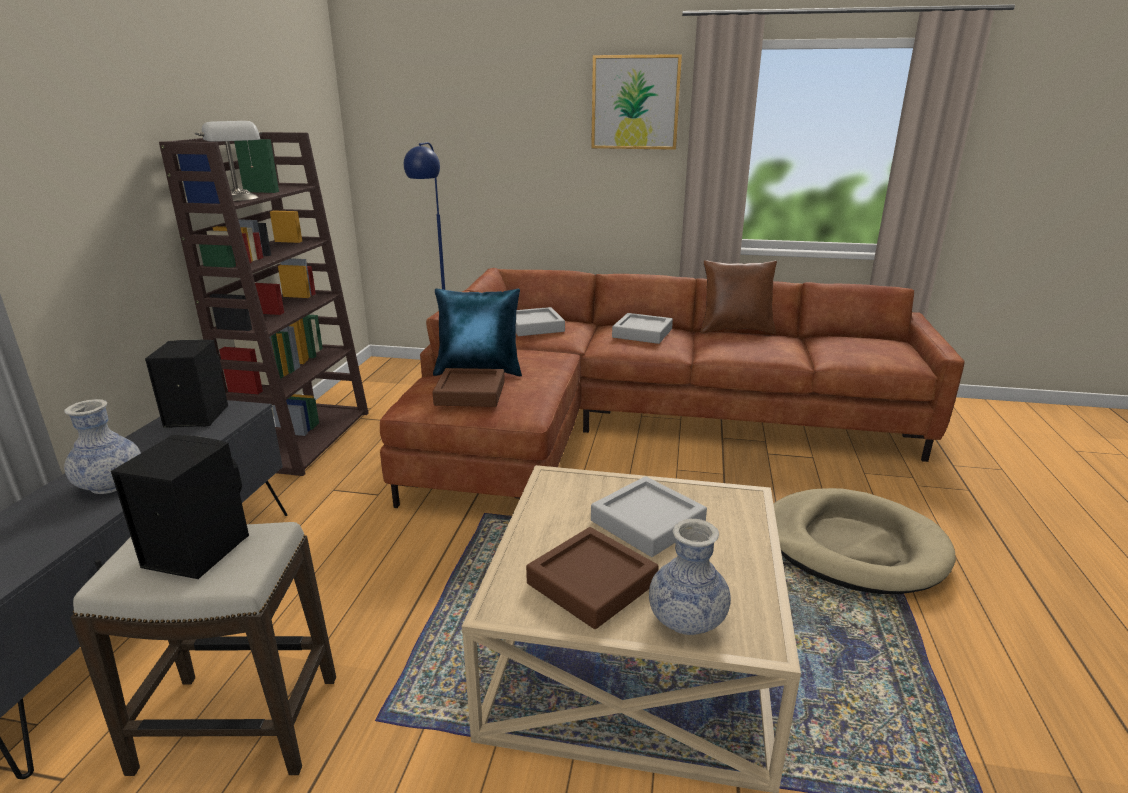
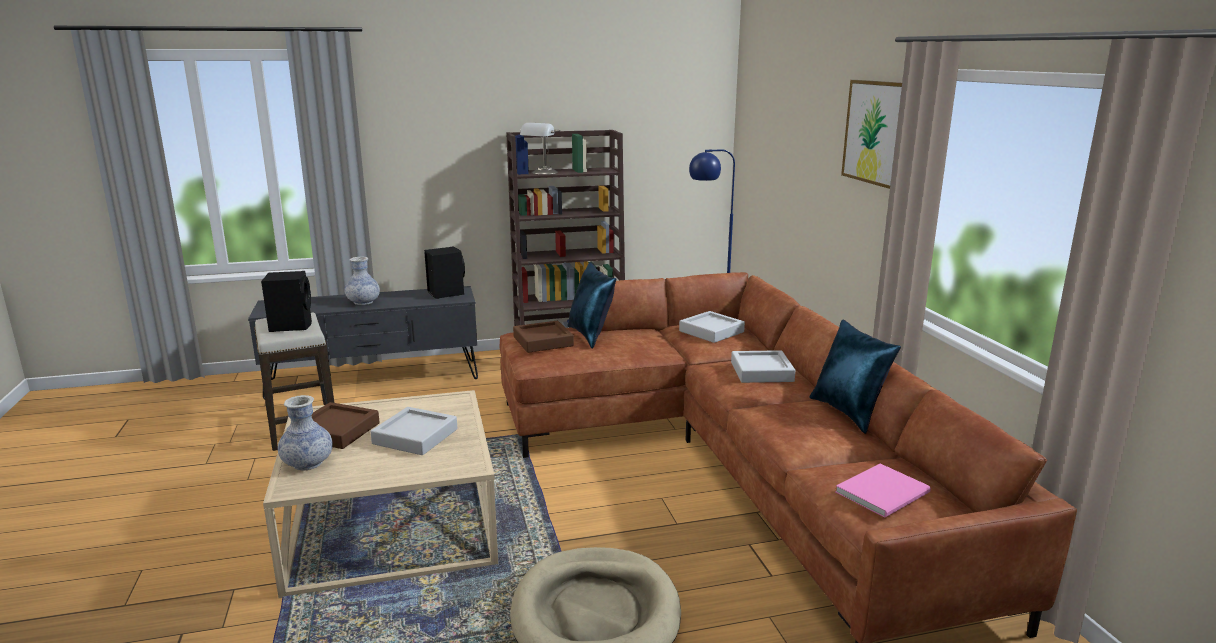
camera: 65 degrees right, 5 degrees down
brown pillow [700,260,777,334] -> blue pillow [809,319,901,434]
none -> pink book [835,464,931,518]

